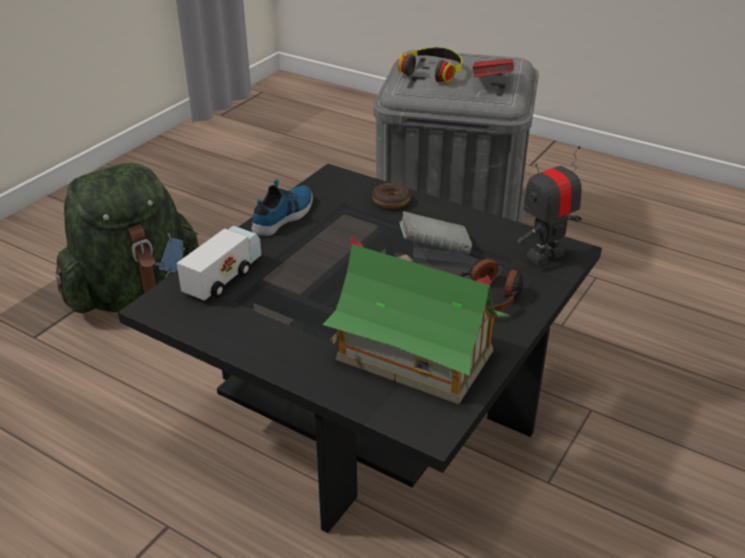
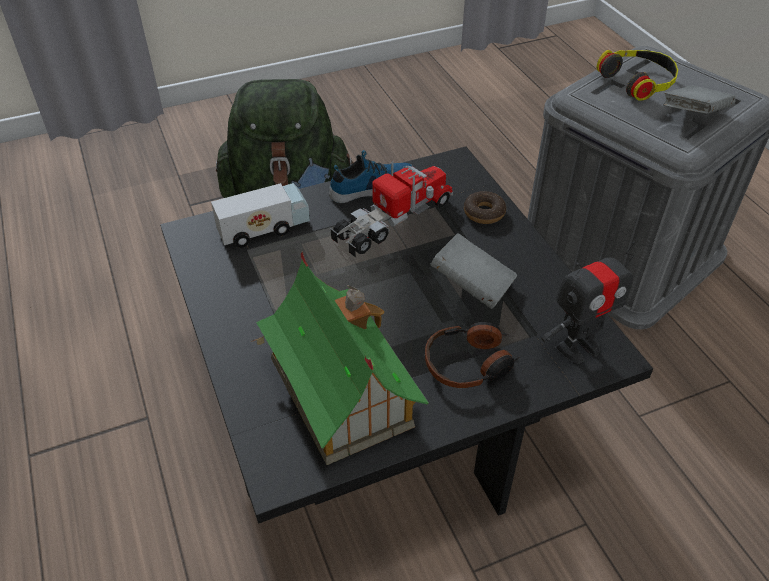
camera: 35 degrees right, 10 degrees up
red book [472,59,514,77] -> grey book [663,85,736,114]
toy robot [517,146,582,265] -> toy robot turned 150 degrees clockwise [541,242,635,363]
none -> toy truck [330,161,453,258]

